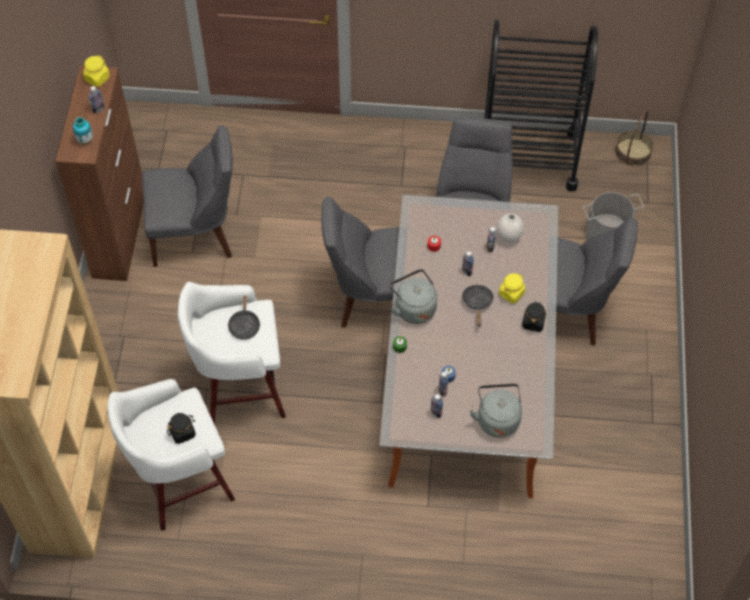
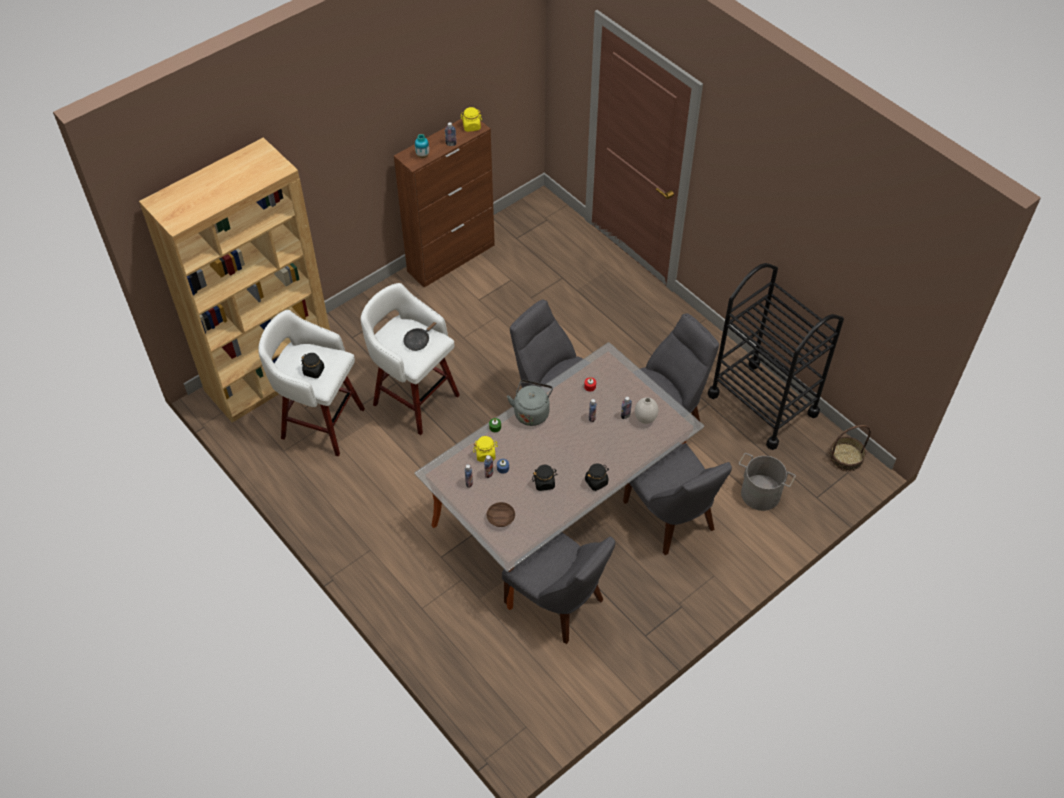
camera: 45 degrees right, 5 degrees down
grey chair [142,125,233,267] -> grey chair moved to [502,533,615,644]
black frying pan [462,285,494,327] -> none
grey kettle [469,384,522,438] -> brown bowl [487,502,515,527]
yellow jar [499,273,525,304] -> yellow jar moved to [473,436,498,462]
none -> black jar [532,465,558,491]

